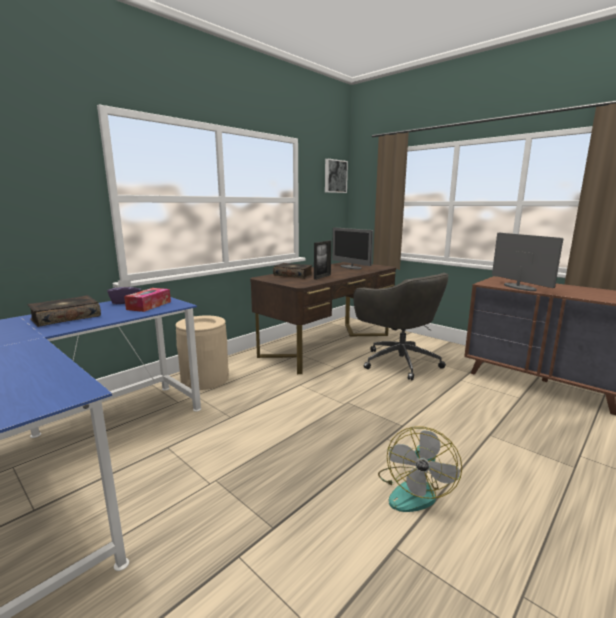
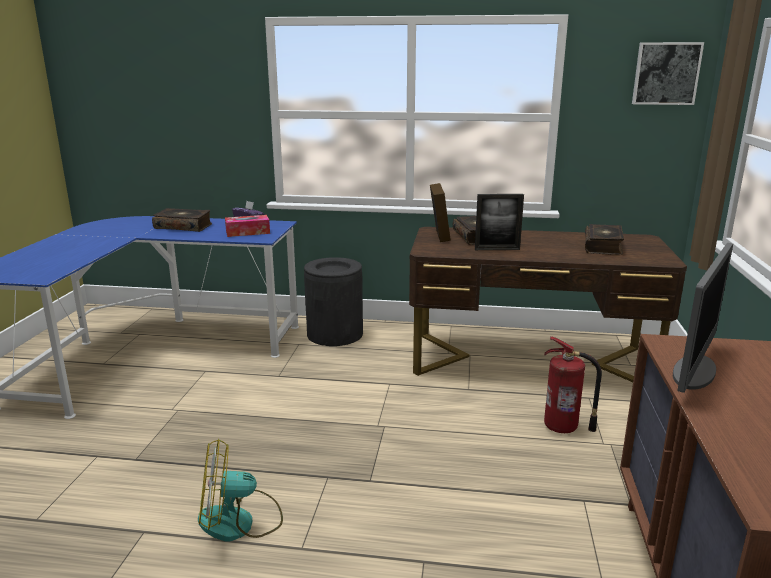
camera: 55 degrees right, 5 degrees up
beige trash can [176,315,229,390] -> black trash can [304,257,363,346]
monitor [332,227,373,269] -> book [585,224,624,255]
grey office chair [353,273,448,380] -> fire extinguisher [544,336,602,433]
none -> picture frame [430,183,451,242]

